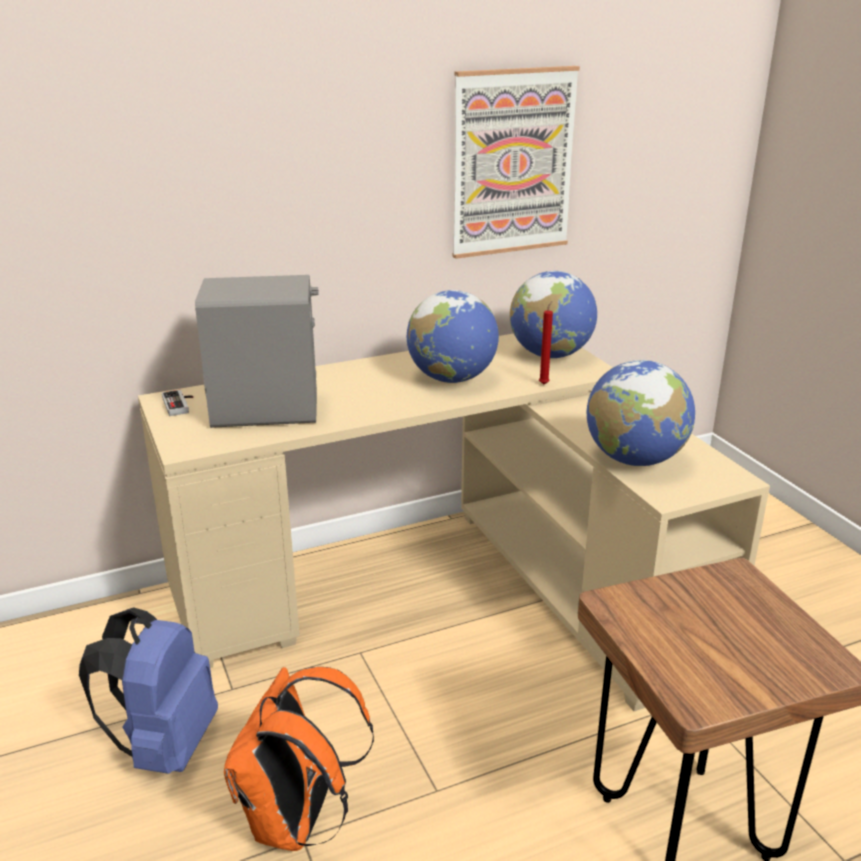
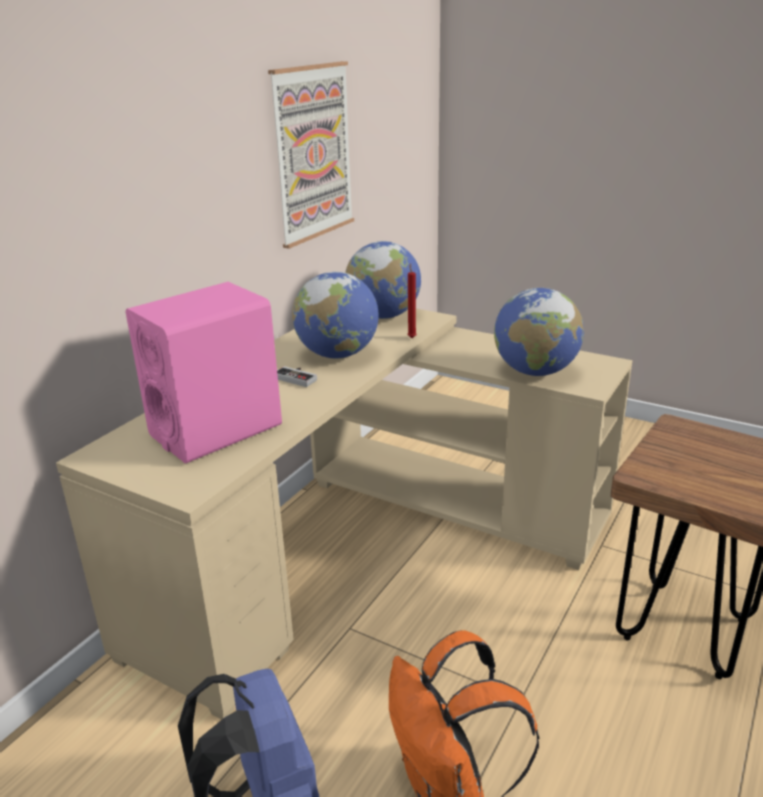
camera: 35 degrees left, 0 degrees up
game controller [162,390,193,416] -> game controller moved to [277,366,317,387]
grey speaker [195,275,319,428] -> pink speaker [126,282,282,464]

